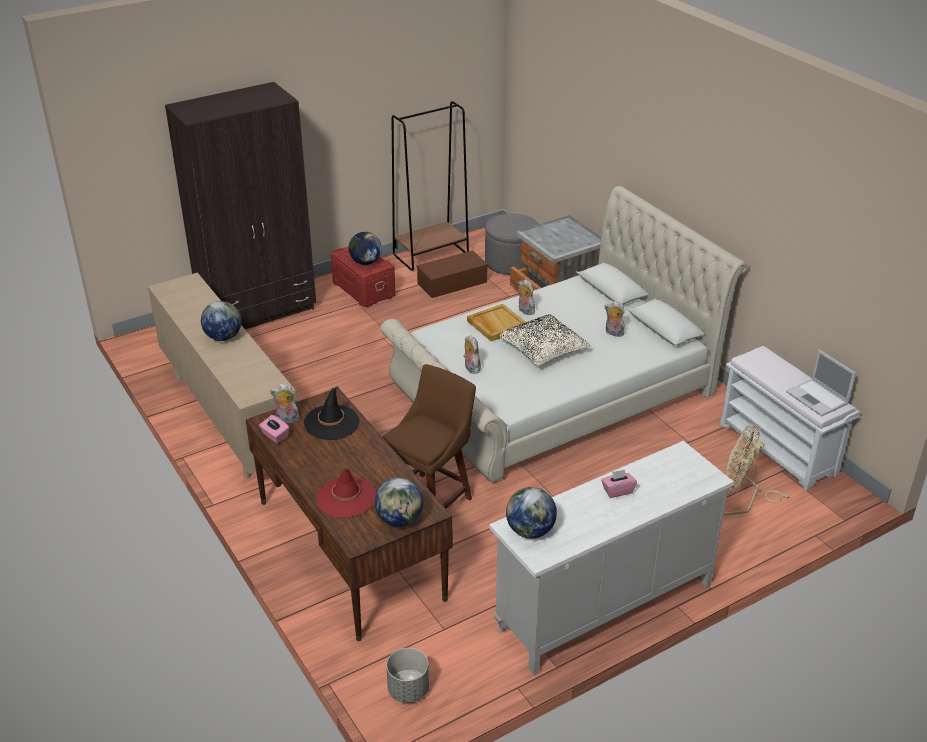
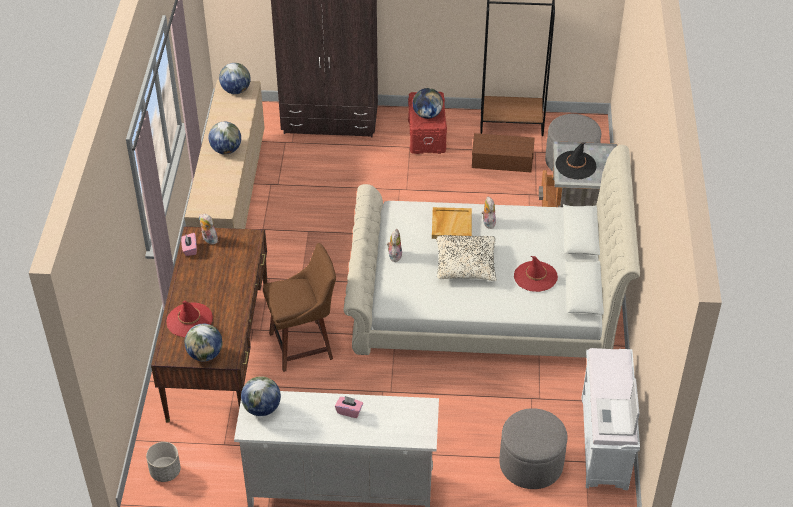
camera: 35 degrees right, 10 degrees up
black hat [304,386,359,440] -> black hat moved to [556,142,597,179]
plush toy [604,301,625,337] -> red hat [514,256,558,292]
beige fan [724,425,789,515] -> grey ottoman [499,408,567,489]
none -> globe [219,63,251,94]

